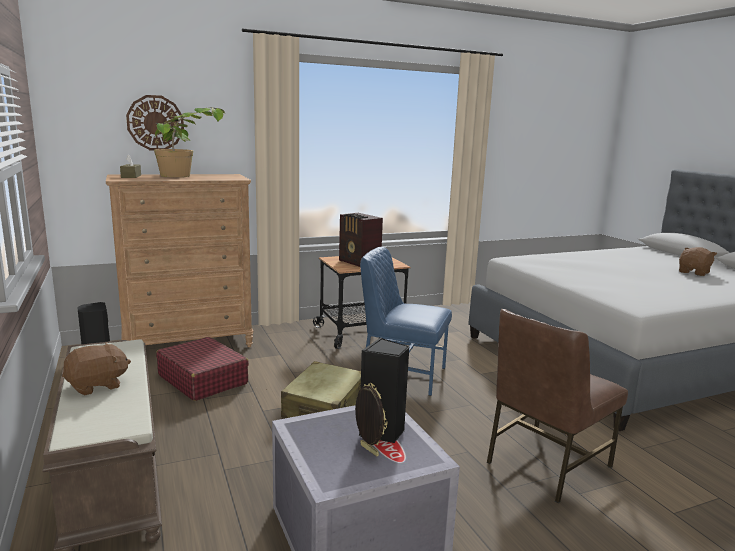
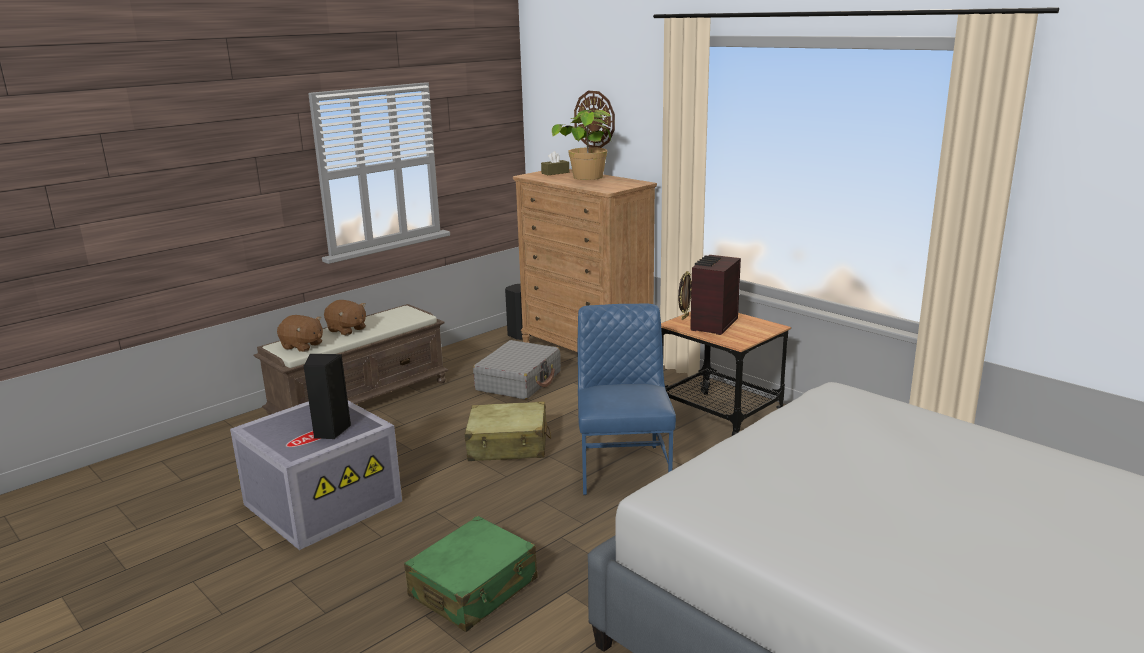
camera: 70 degrees right, 5 degrees up
red suitcase [156,337,249,401] -> grey suitcase [473,340,561,400]
picture frame [355,383,388,457] -> picture frame moved to [678,271,692,320]
brown chair [487,309,628,503] -> green suitcase [404,516,538,632]
brown plush toy [679,247,717,276] -> brown plush toy moved to [277,315,323,352]

